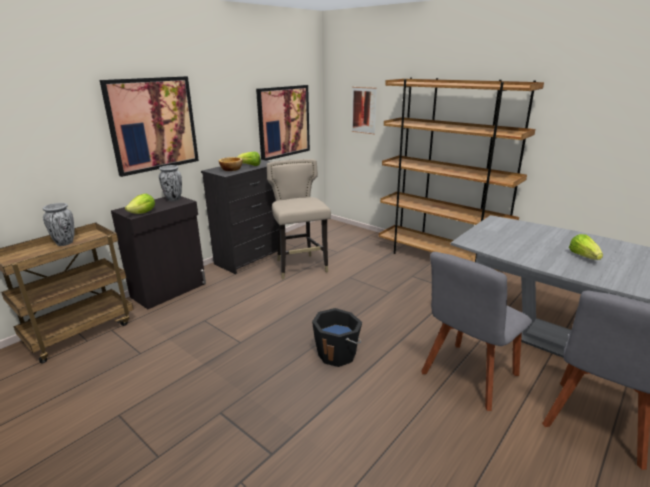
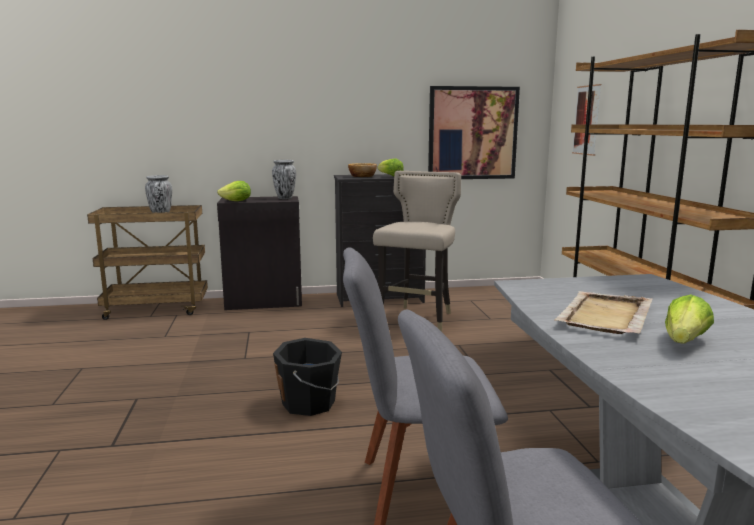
camera: 40 degrees right, 10 degrees down
picture [100,76,199,177] -> none
none -> beige tray [554,291,653,334]

